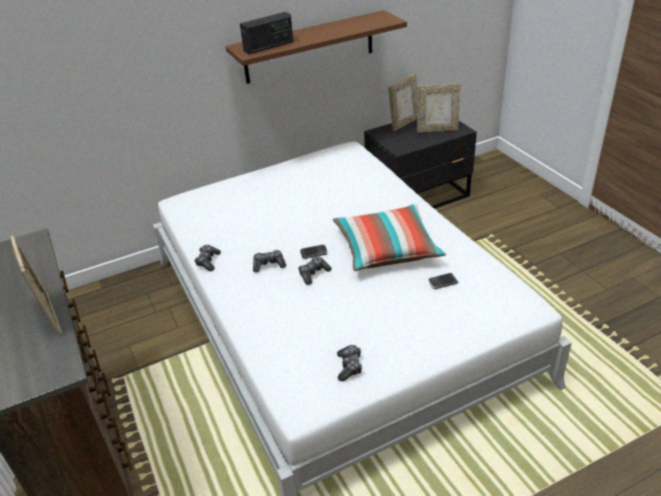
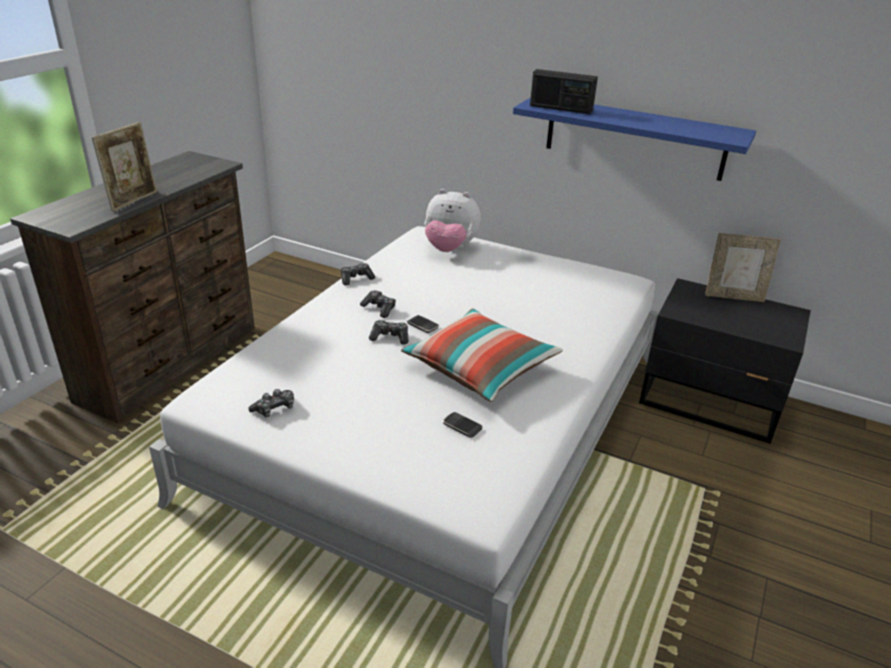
camera: 50 degrees right, 5 degrees down
brown shelf [225,10,407,84] -> blue shelf [513,97,756,181]
picture frame [417,84,460,133] -> none
none -> plush toy [424,189,481,252]

